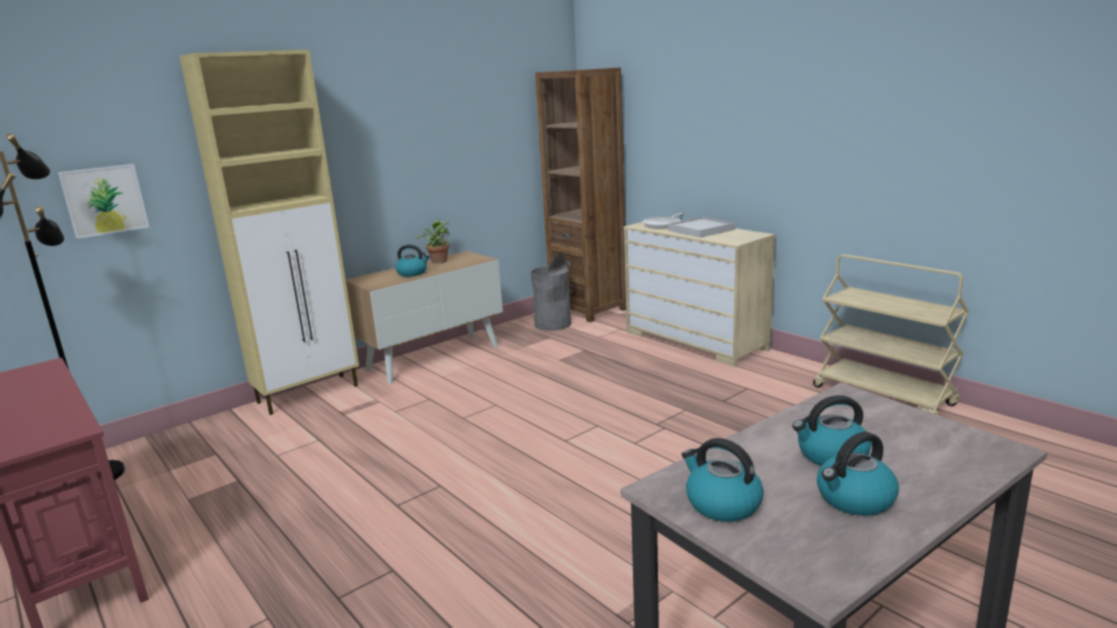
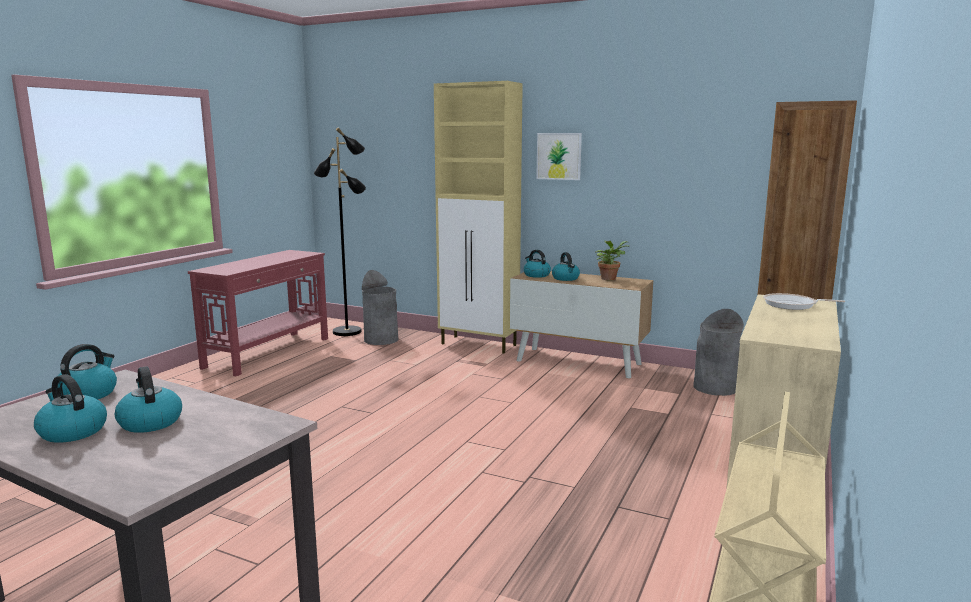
camera: 65 degrees right, 5 degrees down
picture [58,164,149,239] -> picture moved to [536,133,582,180]
white tray [668,217,735,238] -> none
none -> grey trash can [362,270,398,345]
none -> kettle [524,250,551,278]

